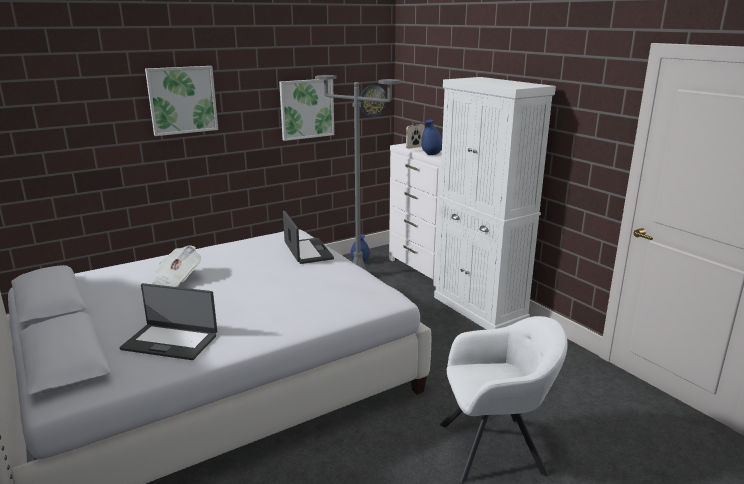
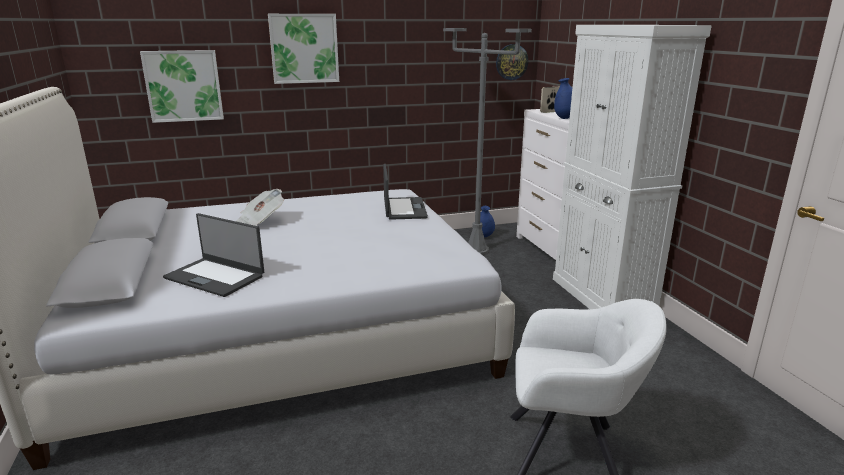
camera: 15 degrees right, 0 degrees up
picture [279,79,334,141] -> picture moved to [140,50,224,123]

